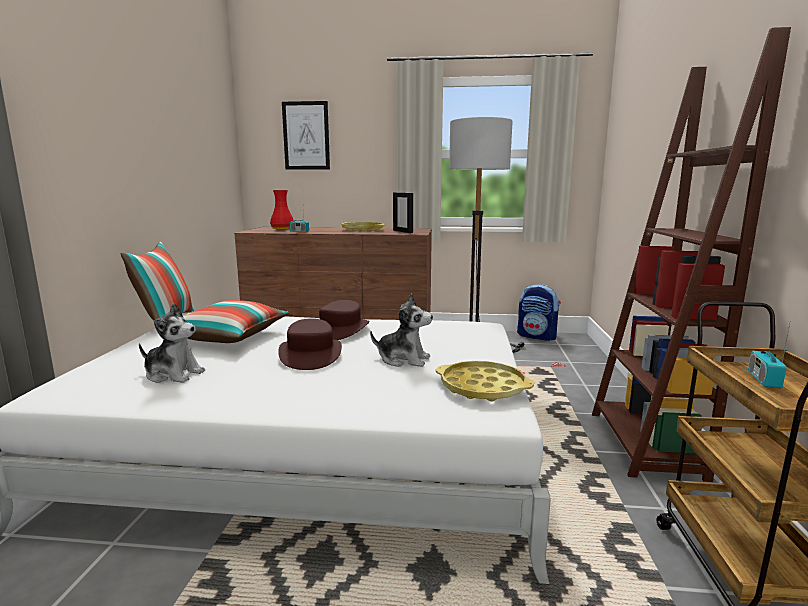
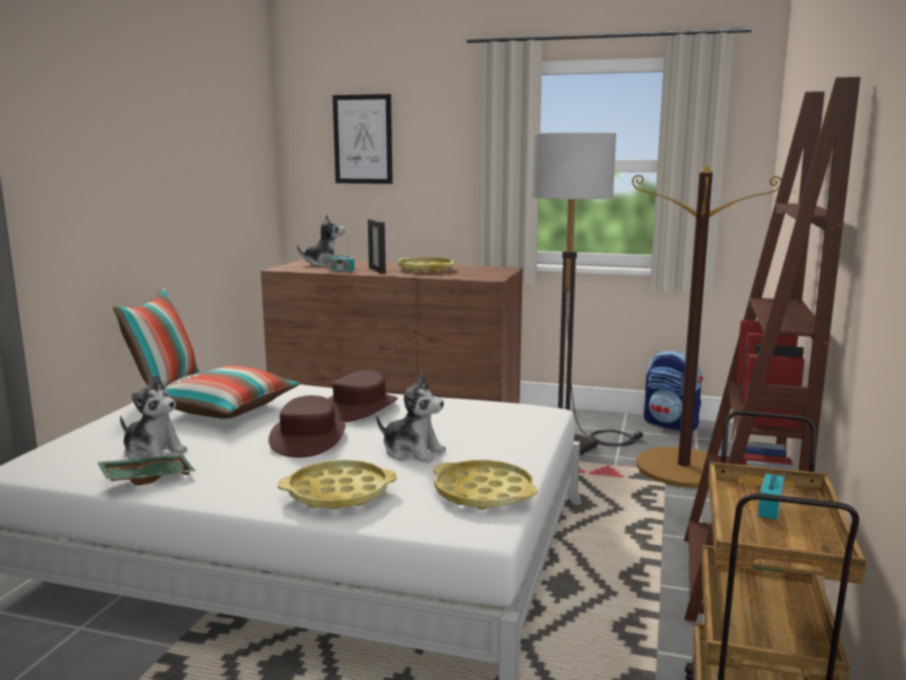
camera: 10 degrees right, 0 degrees up
red vase [270,190,294,230] -> plush toy [297,214,345,267]
picture frame [393,192,413,233] -> picture frame moved to [368,219,386,274]
none -> green tray [97,454,196,485]
none -> yellow tray [278,460,397,510]
none -> brown clothes rack [632,166,781,488]

